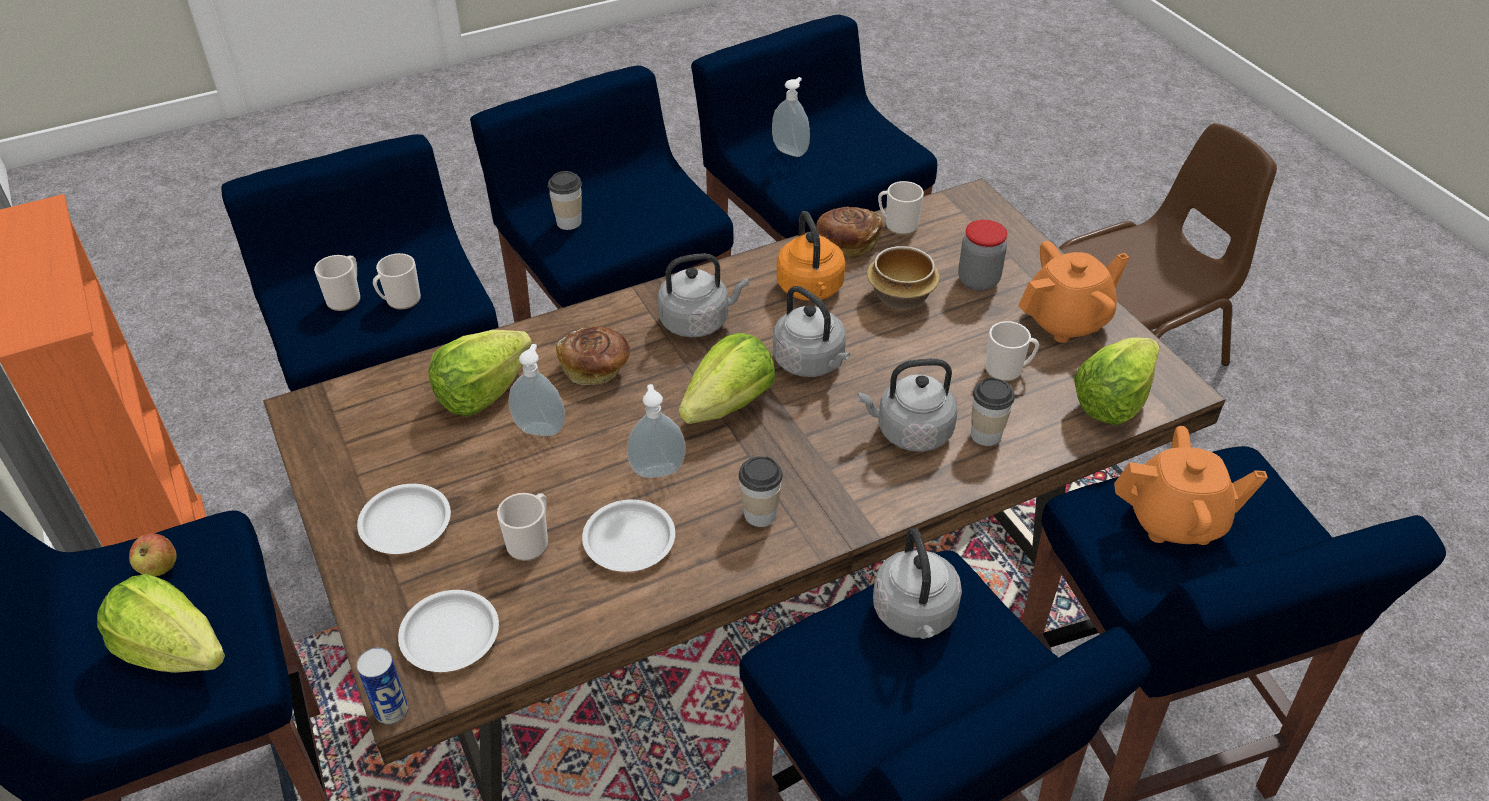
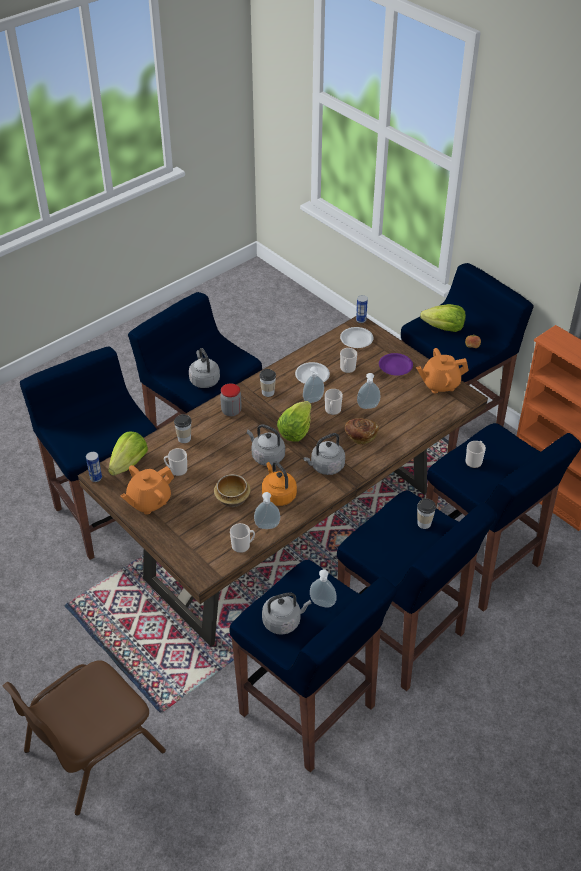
camera: 165 degrees right, 0 degrees up
mug [314,255,360,311] -> mug moved to [325,389,343,415]
white plate [357,484,451,554] -> purple plate [379,353,413,376]
lettuce [428,330,532,416] -> none
bread [816,206,883,258] -> soap dispenser [254,492,280,529]
grey kettle [858,359,957,452] -> grey kettle moved to [262,592,311,635]
jar [958,220,1007,291] -> jar moved to [220,383,242,416]
orange teapot [1114,426,1268,545] -> orange teapot moved to [416,348,469,394]
none -> can [86,452,102,482]

